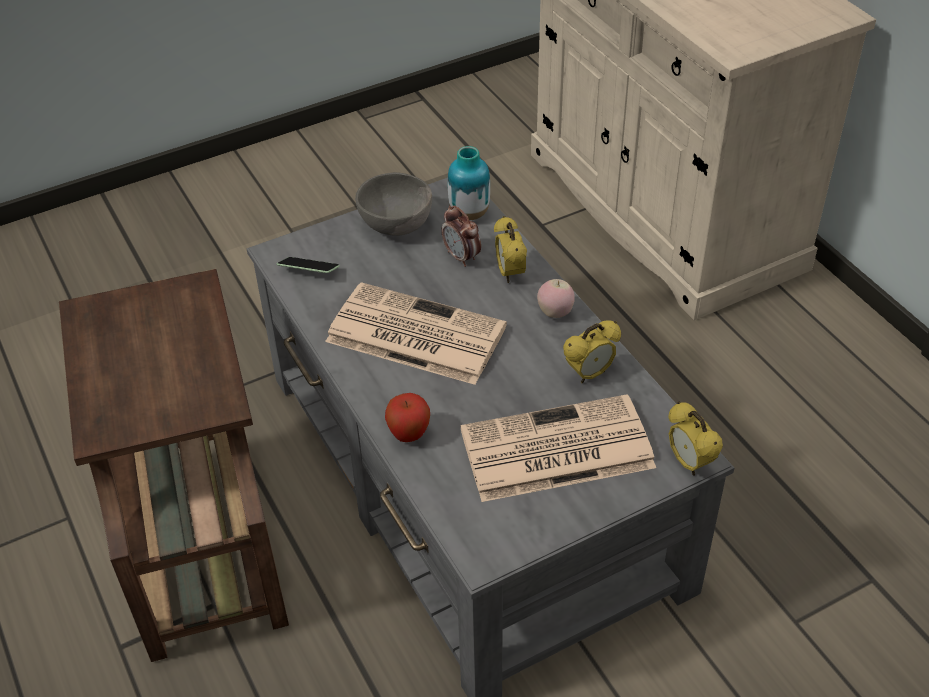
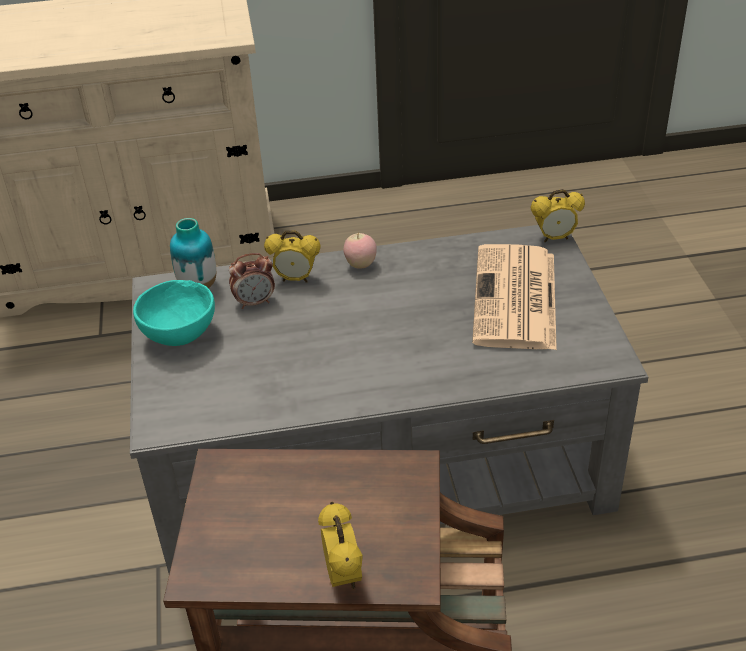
camera: 70 degrees left, 5 degrees down
phone [277,257,340,273] -> none
newspaper [325,282,507,385] -> none
grey bowl [355,172,432,236] -> turquoise bowl [133,280,215,346]
apple [385,393,430,442] -> none
alarm clock [563,320,621,383] -> alarm clock moved to [318,502,363,589]

